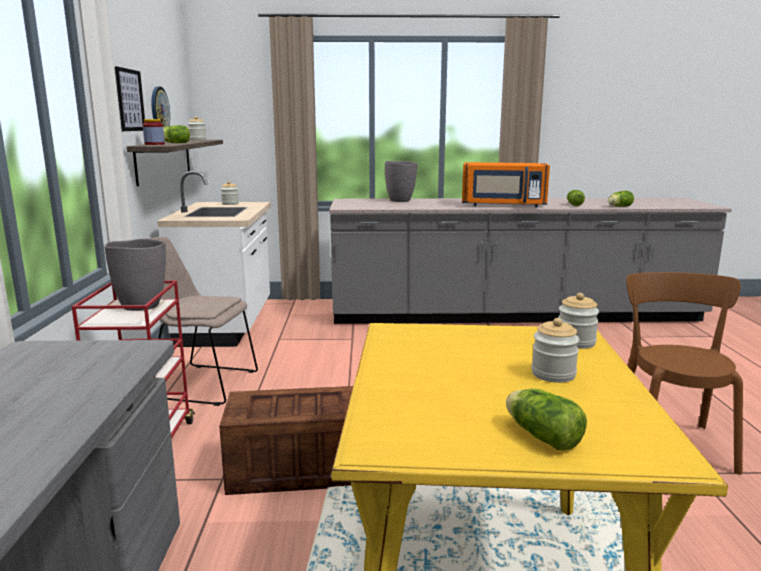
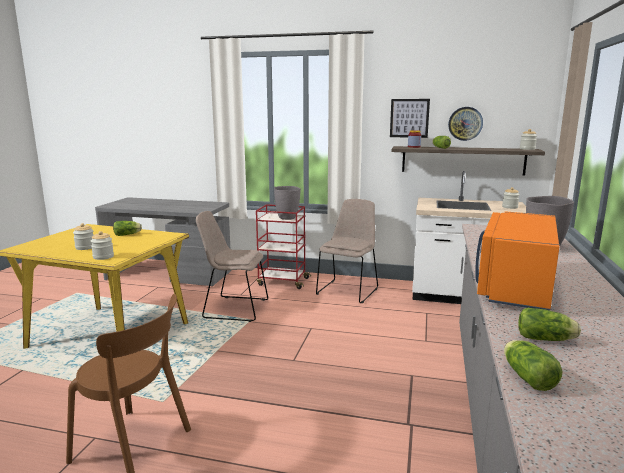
camera: 105 degrees right, 0 degrees up
crate [219,386,353,495] -> beige chair [196,211,268,322]
lettuce [506,389,587,450] -> lettuce moved to [113,221,142,236]

